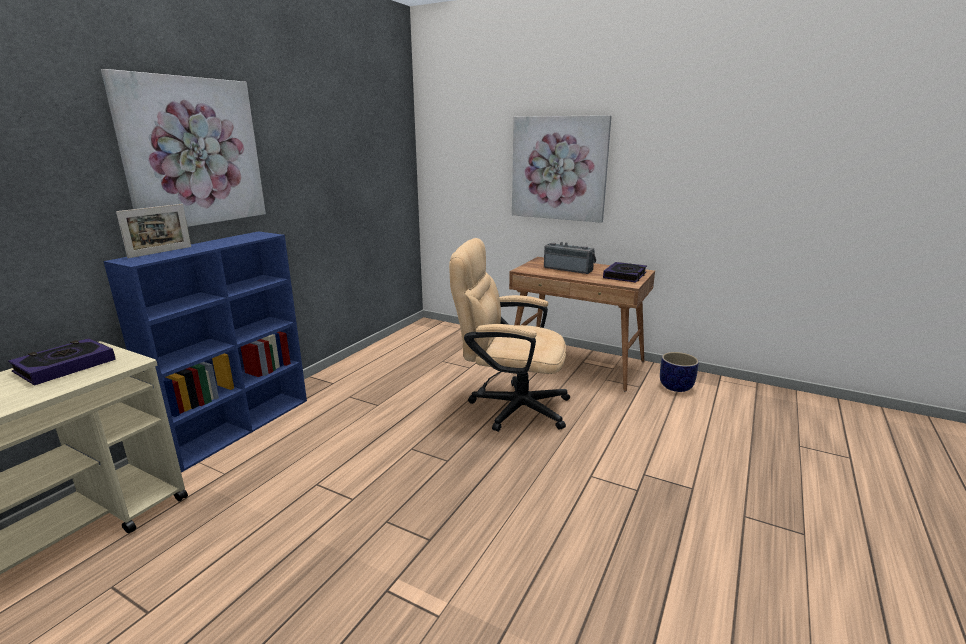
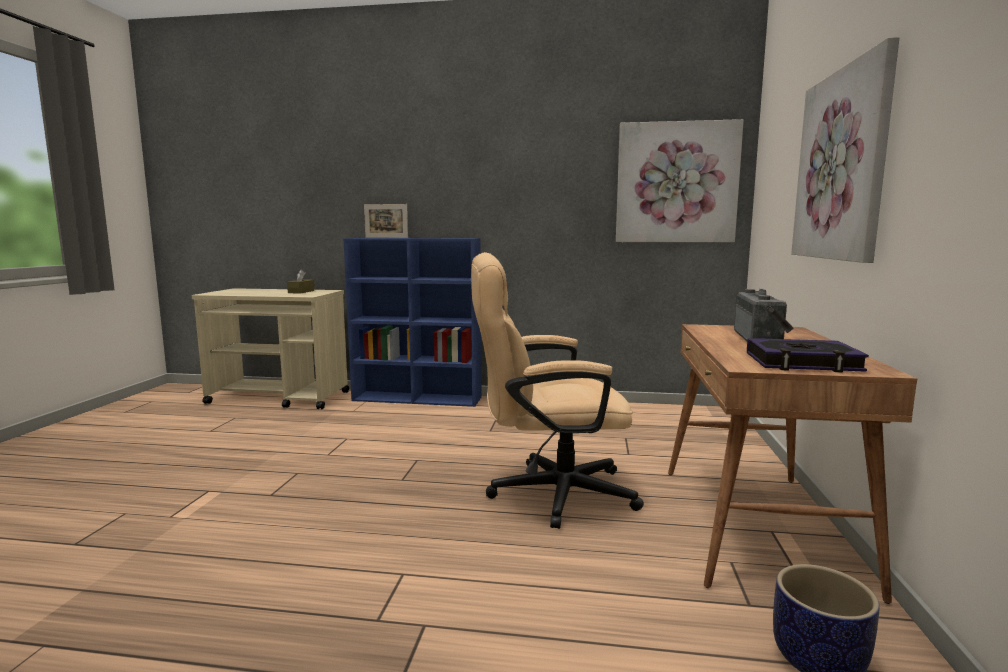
camera: 70 degrees right, 10 degrees down
book [8,338,116,385] -> brown tissue box [287,270,314,294]
picture [101,69,266,227] -> picture moved to [616,119,744,242]
beige office chair [449,238,570,432] -> beige office chair turned 90 degrees counterclockwise [471,252,644,529]

